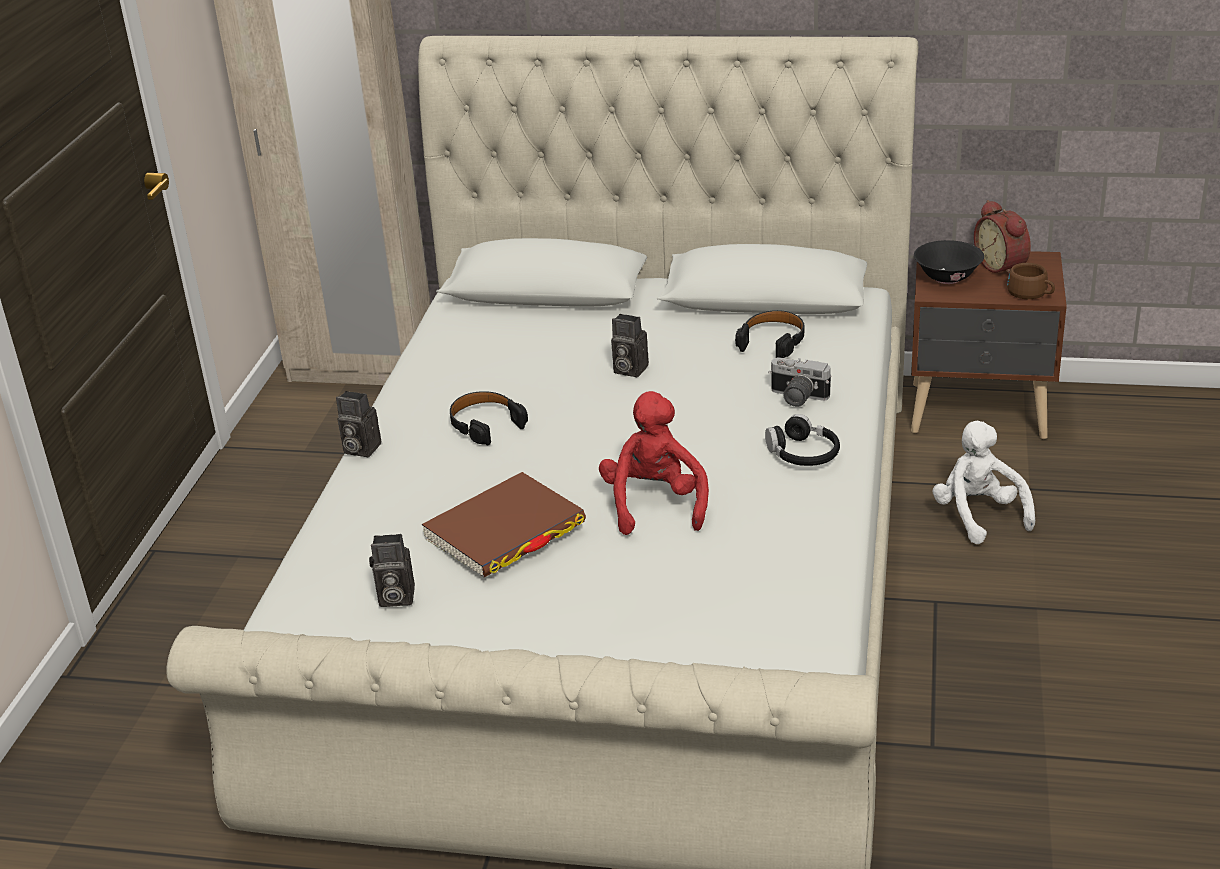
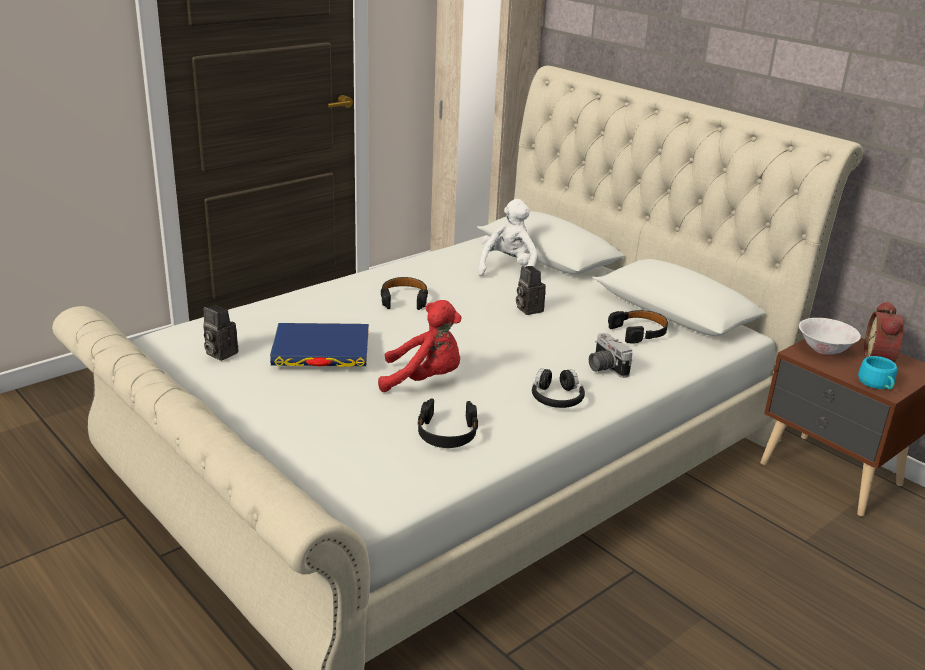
camera: 35 degrees right, 5 degrees down
camera [336,391,381,457] -> none
brown book [422,472,586,577] -> blue book [270,323,369,367]
red plush toy [599,391,709,535] -> red plush toy turned 60 degrees clockwise [378,300,462,392]
black bowl [914,240,984,284] -> white bowl [799,318,861,355]
white plush toy [932,421,1035,544] -> white plush toy moved to [477,199,538,279]
brown cup [1007,263,1055,299] -> turquoise cup [858,356,897,389]
none -> black headphones [417,398,478,448]

